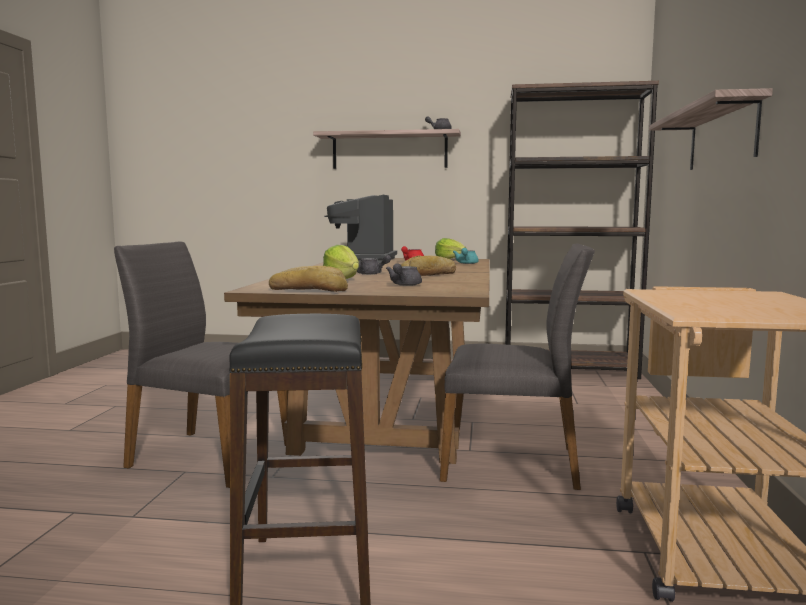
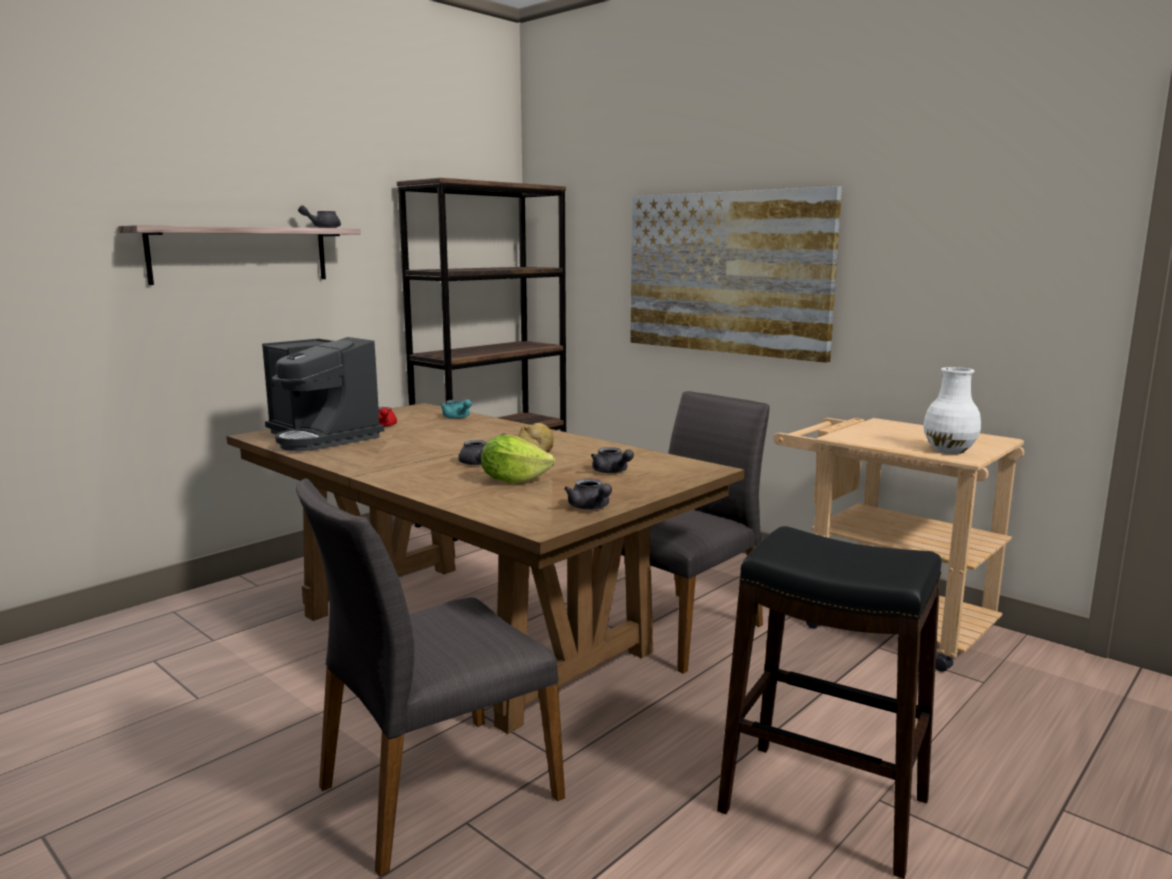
camera: 55 degrees left, 5 degrees up
bread [269,266,348,292] -> grey teapot [564,479,612,510]
lettuce [435,238,466,259] -> none
shelf [649,88,773,170] -> picture [630,186,842,363]
none -> white vase [923,367,981,454]

